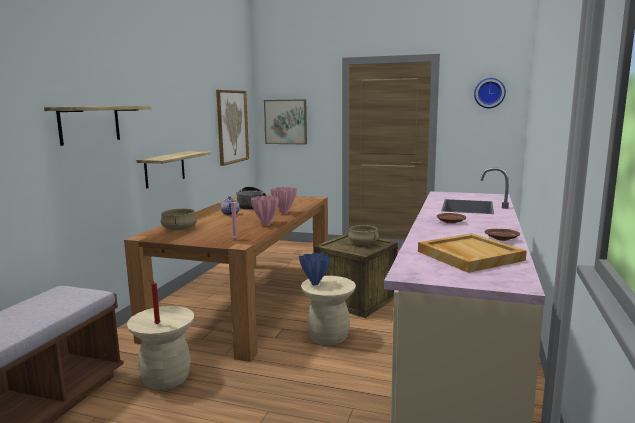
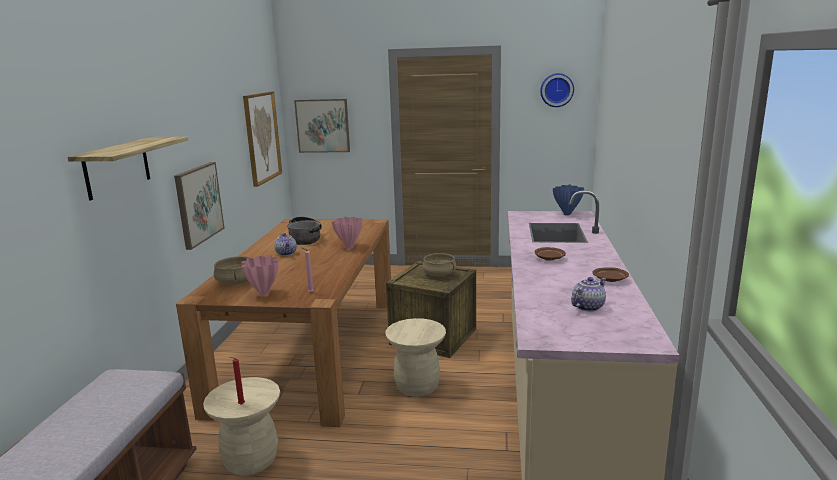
camera: 10 degrees left, 5 degrees up
shelf [136,151,211,189] -> picture [174,162,225,250]
pink vase [251,196,279,225] -> pink vase moved to [241,255,278,296]
blue vase [299,252,331,285] -> blue vase moved to [553,185,584,215]
beige tray [418,233,527,273] -> teapot [571,277,606,311]

